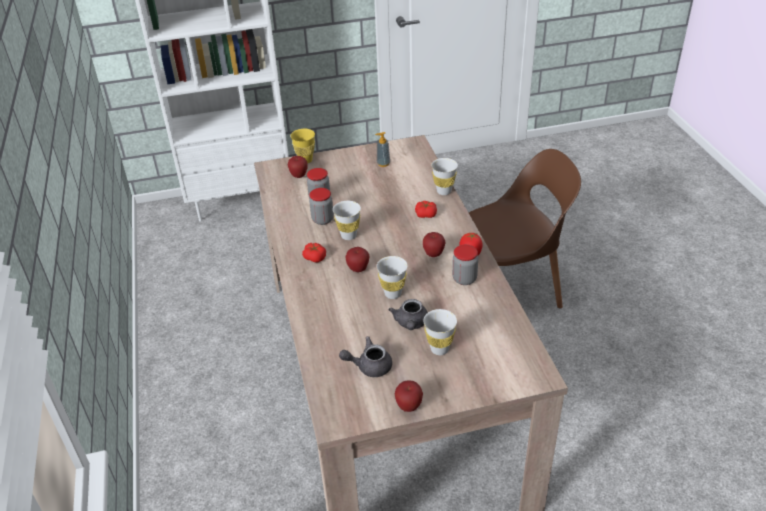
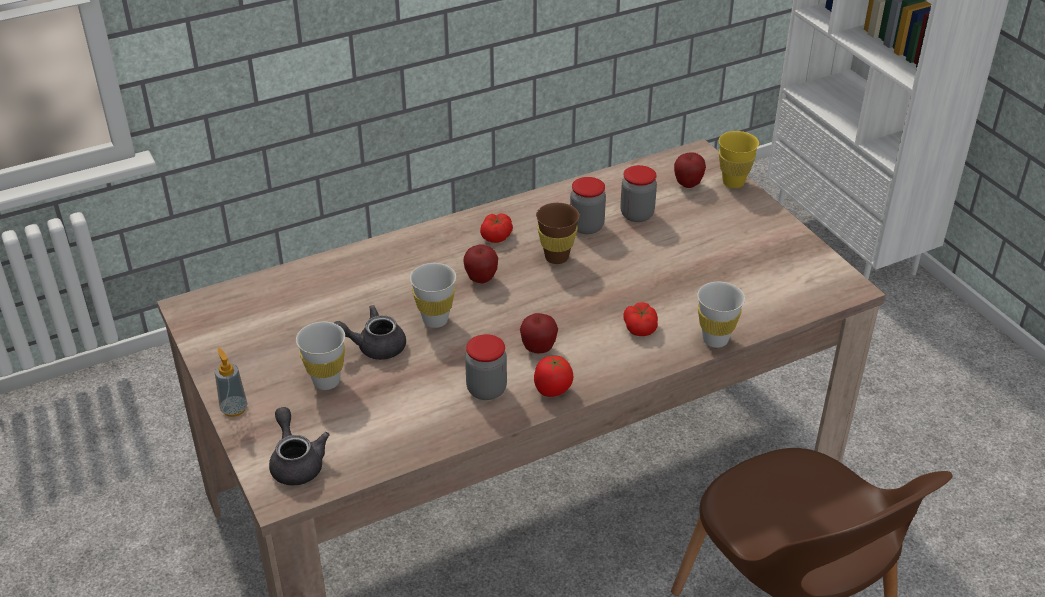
camera: 75 degrees right, 0 degrees up
white cup [333,201,361,240] -> brown cup [536,203,580,264]
grey teapot [339,336,392,377] -> grey teapot moved to [269,407,330,486]
soap dispenser [375,132,390,167] -> soap dispenser moved to [215,347,248,417]
apple [395,380,423,412] -> none

